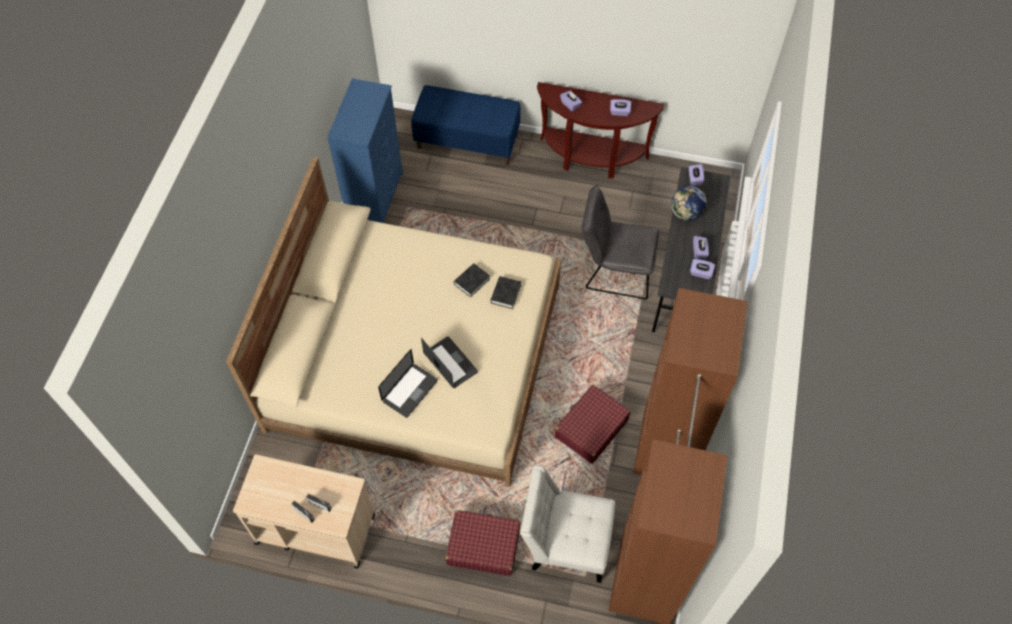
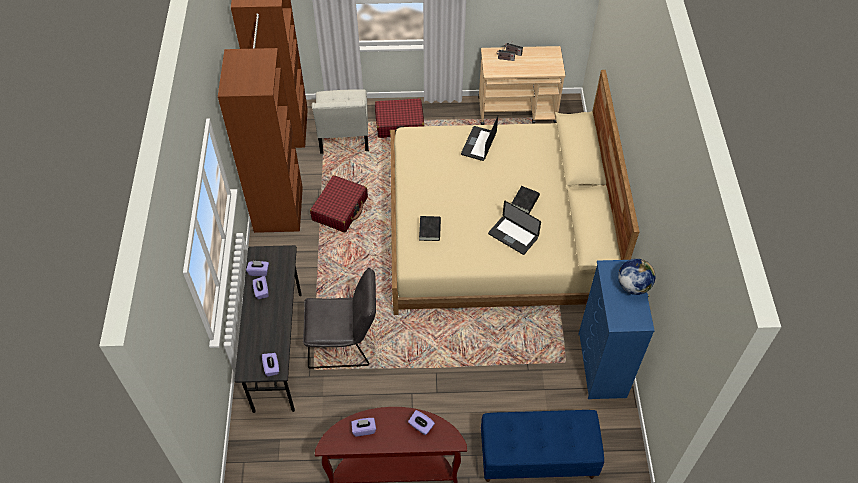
camera: 165 degrees right, 5 degrees down
laptop [421,336,478,388] -> laptop moved to [488,201,541,255]
black book [454,263,490,298] -> black book moved to [511,186,540,214]
white chair [520,465,615,583] -> white chair turned 90 degrees clockwise [312,89,369,154]
globe [671,186,707,221] -> globe moved to [618,258,655,295]

